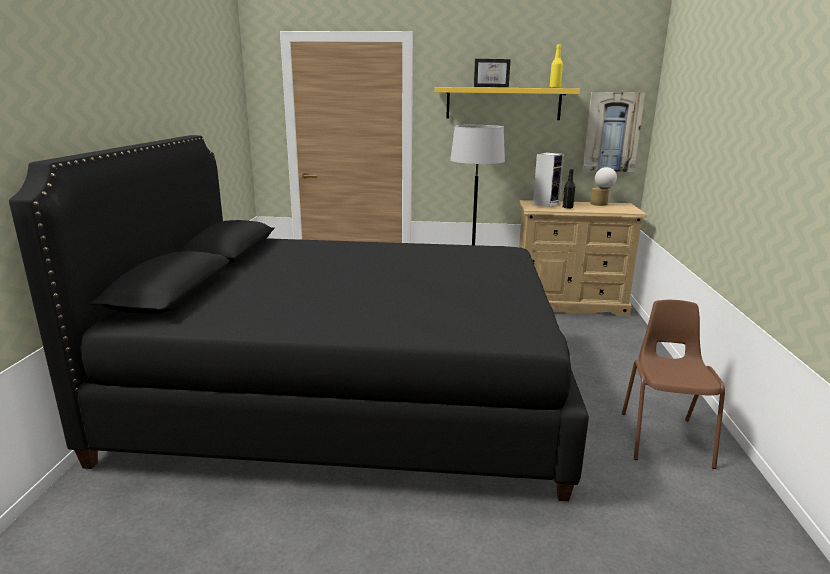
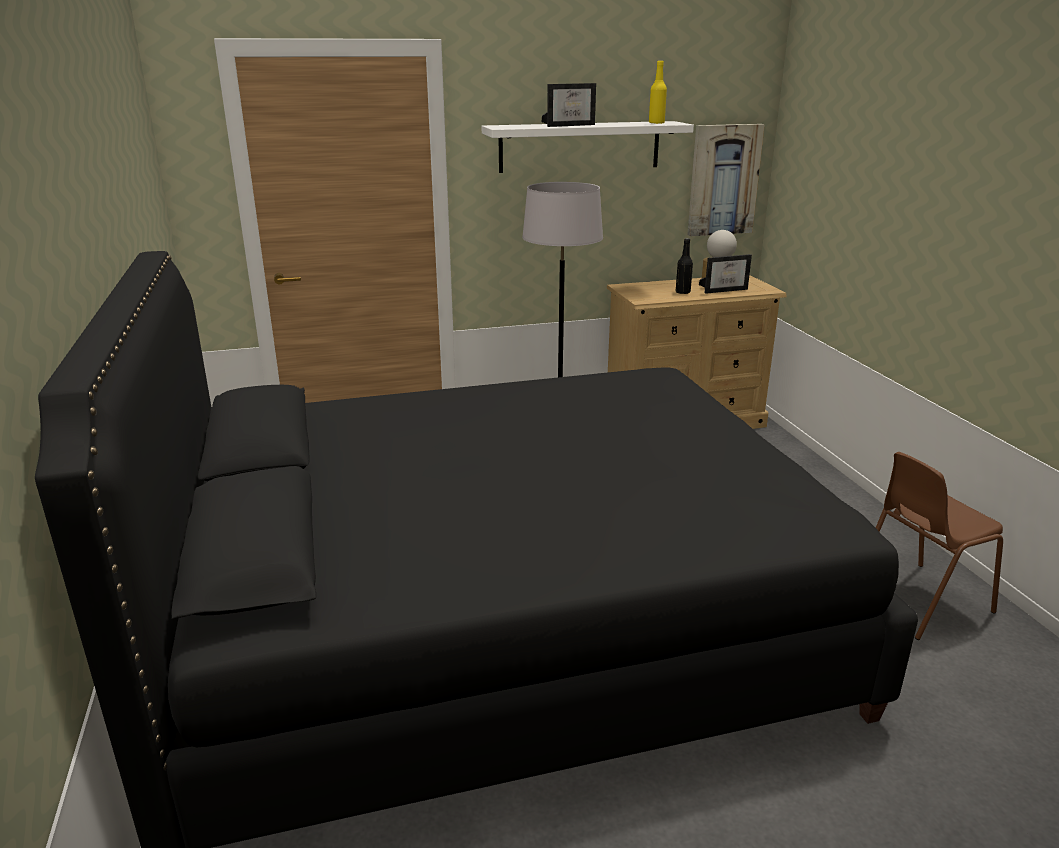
camera: 20 degrees left, 5 degrees up
yellow shelf [434,87,580,120] -> white shelf [482,121,694,173]
speaker [533,152,564,207] -> none
brown chair [622,300,725,469] -> brown chair turned 105 degrees counterclockwise [876,452,1003,640]
none -> picture frame [699,254,752,294]

